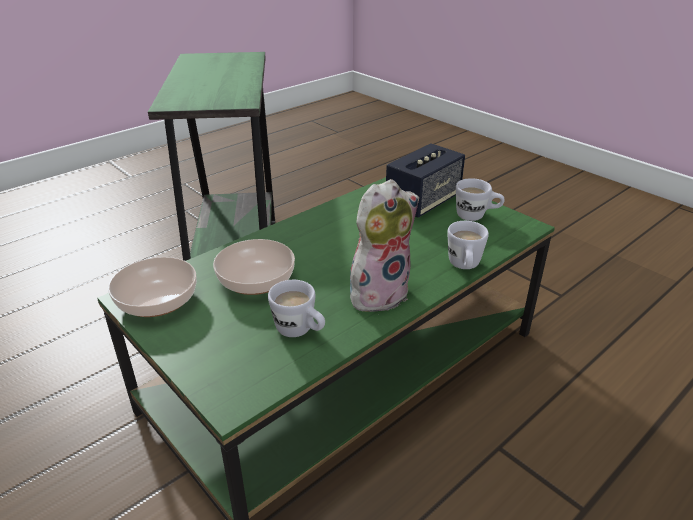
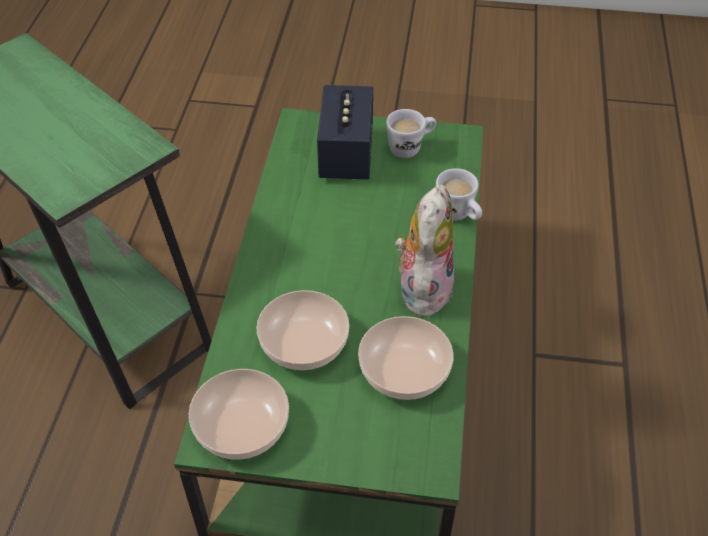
camera: 40 degrees left, 15 degrees up
white mug [268,280,325,337] -> bowl [358,316,454,400]

